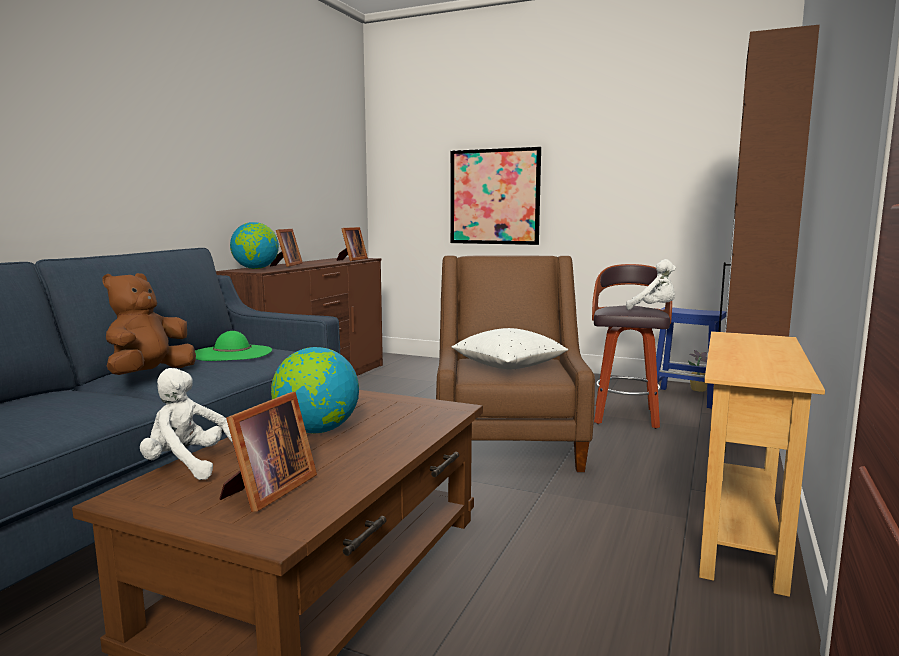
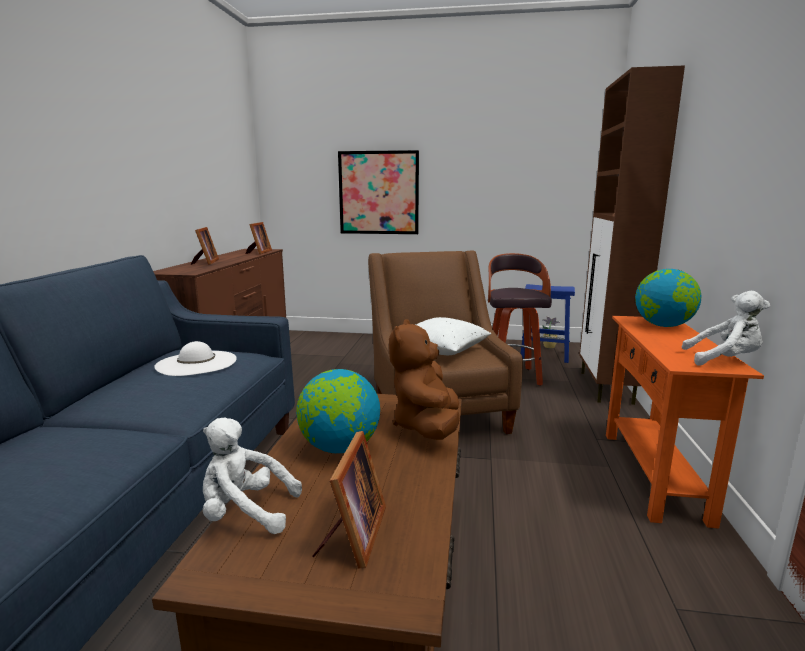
camera: 15 degrees left, 5 degrees up
brown plush toy [102,273,196,375] -> brown plush toy moved to [389,319,460,440]
green hat [195,331,272,361] -> white hat [154,341,237,376]
globe [230,222,279,269] -> globe moved to [635,269,701,327]
white plush toy [626,259,676,310] -> white plush toy moved to [682,291,770,366]
beige console table [699,331,825,597] -> orange console table [606,316,764,529]

